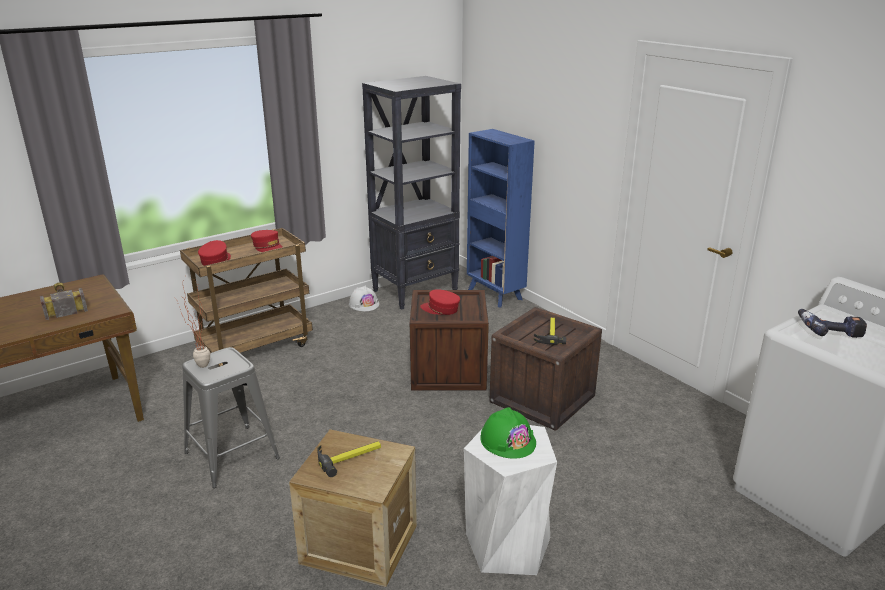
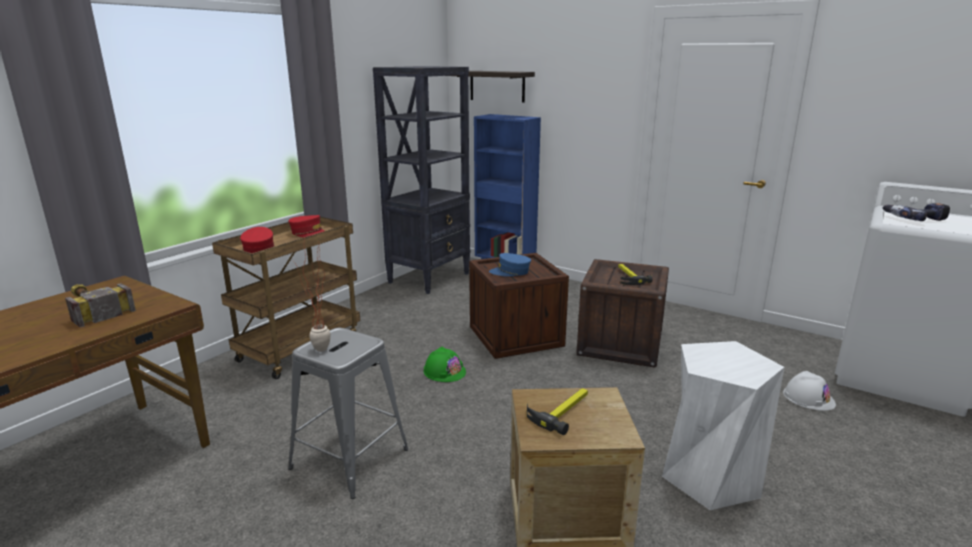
camera: 20 degrees left, 5 degrees down
white hard hat [349,286,379,311] -> white hard hat moved to [783,371,836,411]
red cap [420,289,460,315] -> blue cap [489,253,531,277]
green hard hat [480,407,536,458] -> green hard hat moved to [424,347,466,382]
none -> shelf [451,71,535,103]

